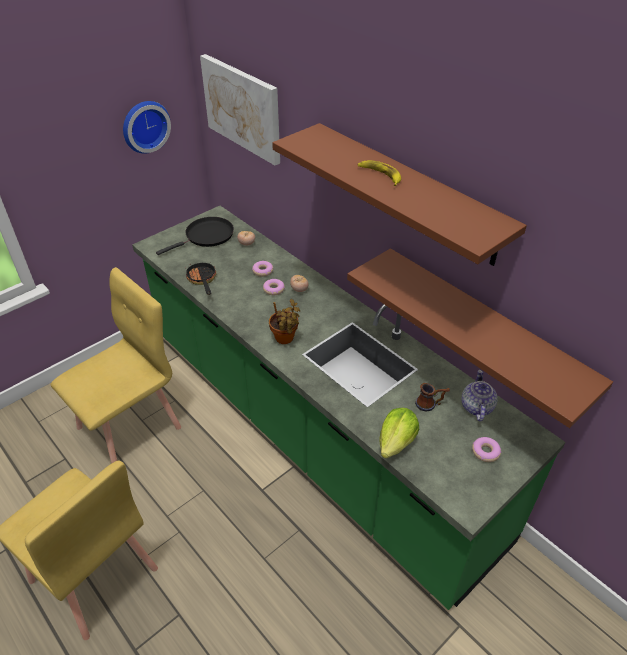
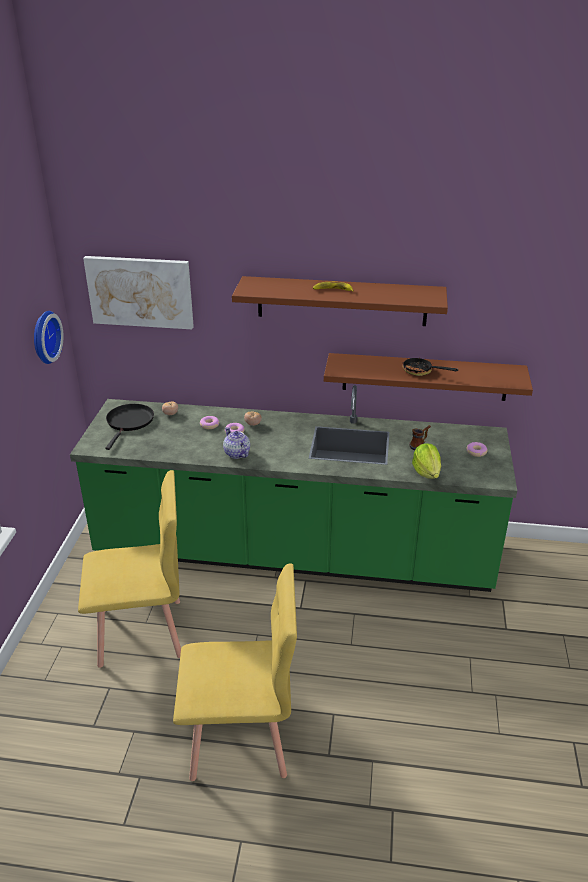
camera: 40 degrees left, 10 degrees down
yellow chair [51,267,181,464] -> yellow chair turned 75 degrees clockwise [78,470,181,668]
frying pan [186,263,216,295] -> frying pan moved to [402,356,458,376]
potted plant [269,299,300,344] -> none
teapot [461,370,498,421] -> teapot moved to [223,427,250,459]

